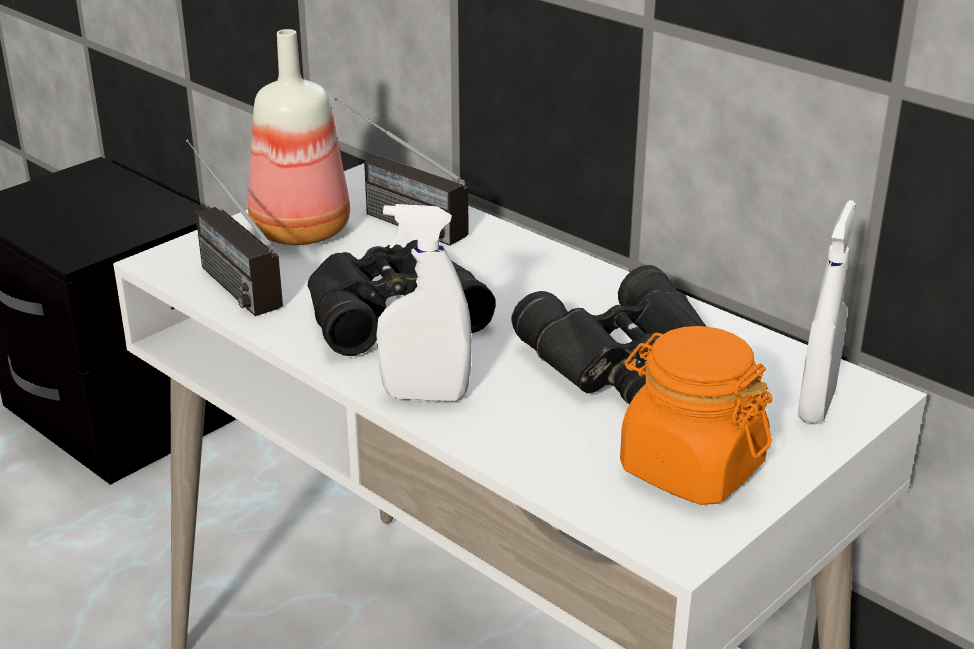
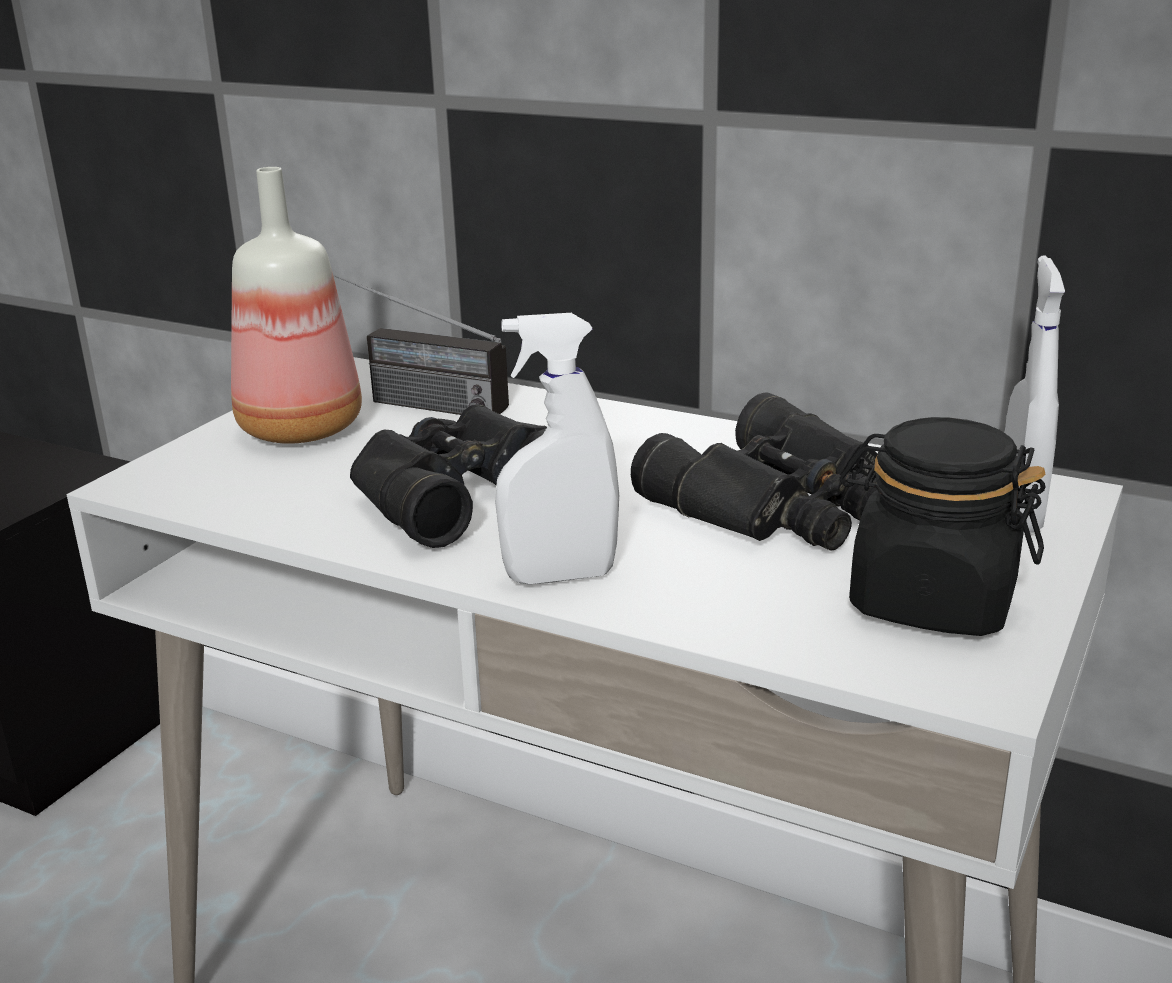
camera: 15 degrees left, 5 degrees down
radio [186,139,283,316] -> none
orange jar [620,326,773,505] -> black jar [840,417,1046,636]

